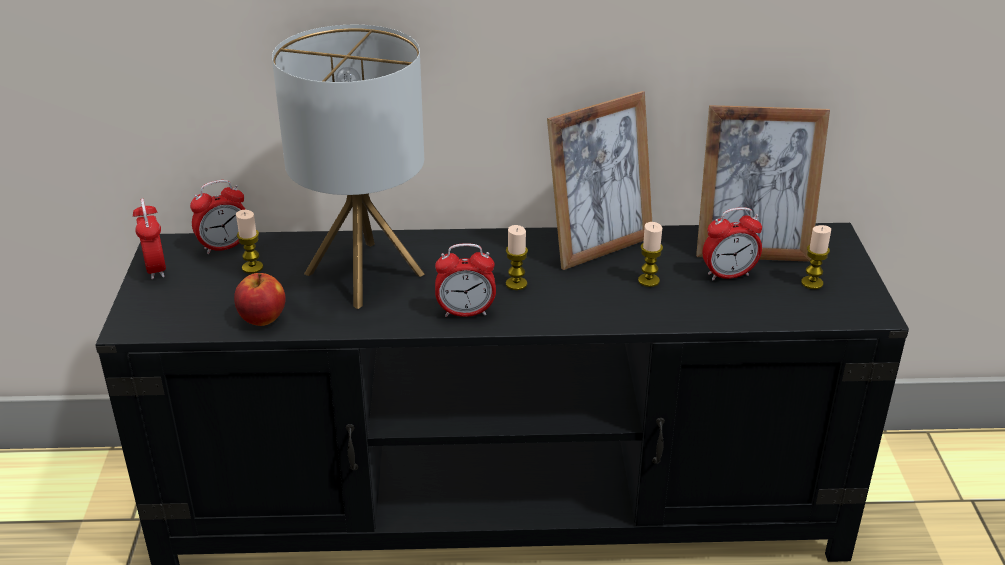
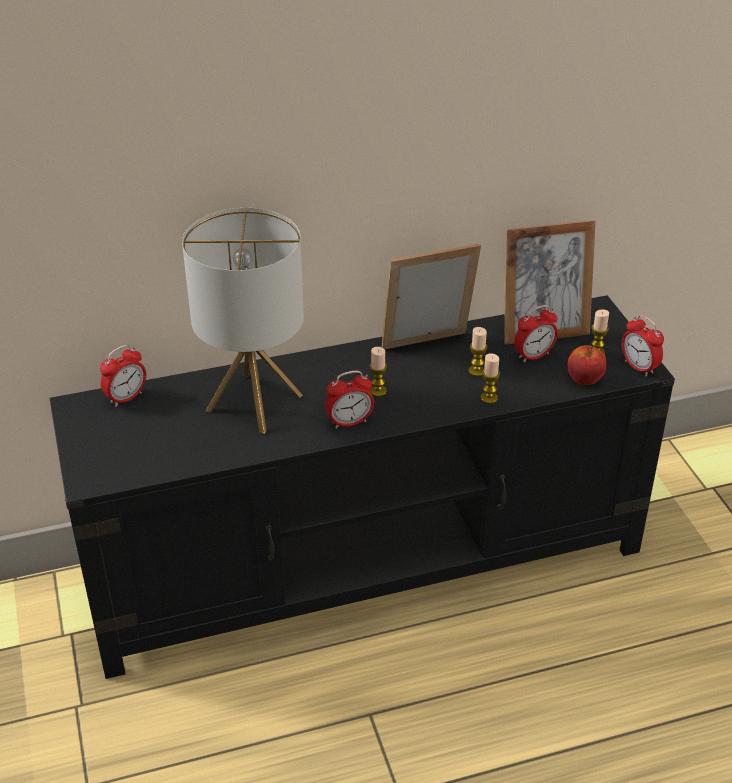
camera: 15 degrees left, 5 degrees up
alarm clock [133,199,166,280] -> alarm clock moved to [622,315,664,377]
apple [234,273,285,326] -> apple moved to [568,345,606,385]
candle [236,210,263,274] -> candle moved to [481,353,500,404]
picture frame [547,91,652,270] -> picture frame turned 150 degrees counterclockwise [382,243,481,350]

